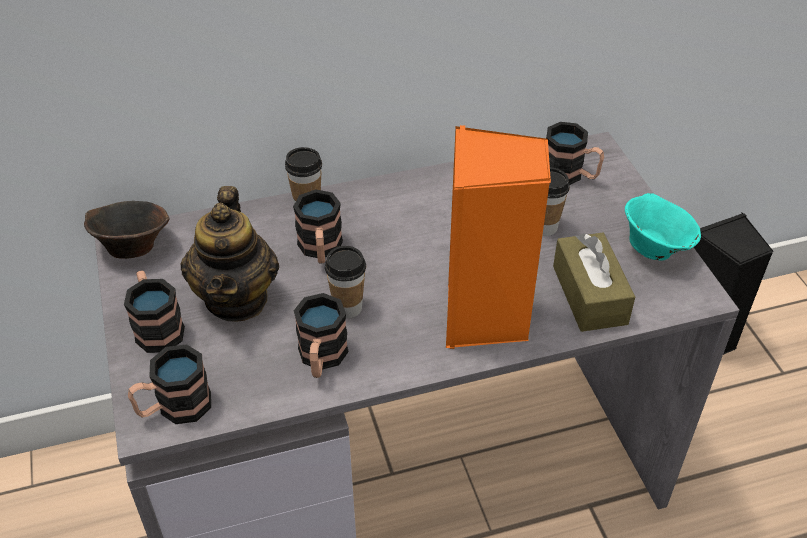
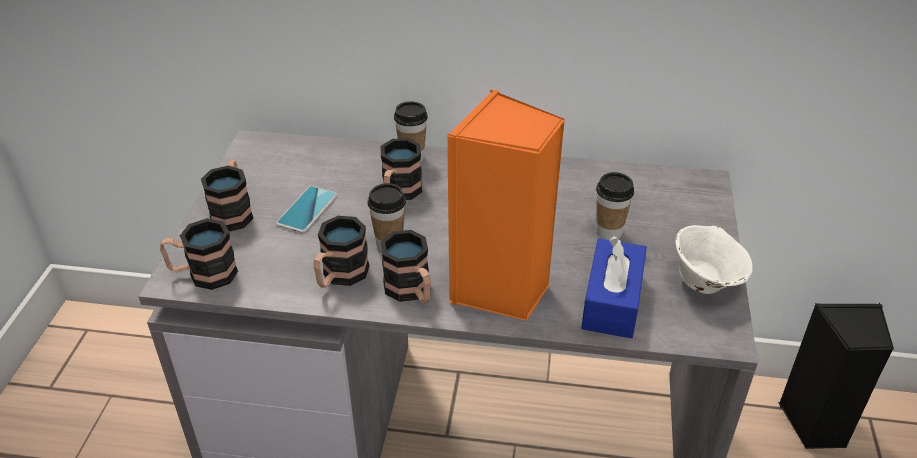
camera: 25 degrees right, 5 degrees down
brown bowl [84,201,170,259] -> none
teapot [180,186,279,322] -> phone [276,186,337,233]
mug [546,122,604,185] -> mug moved to [380,230,431,303]
brown tissue box [553,233,635,332] -> blue tissue box [581,236,647,339]
turquoise bowl [625,193,701,260] -> white bowl [675,225,753,294]

